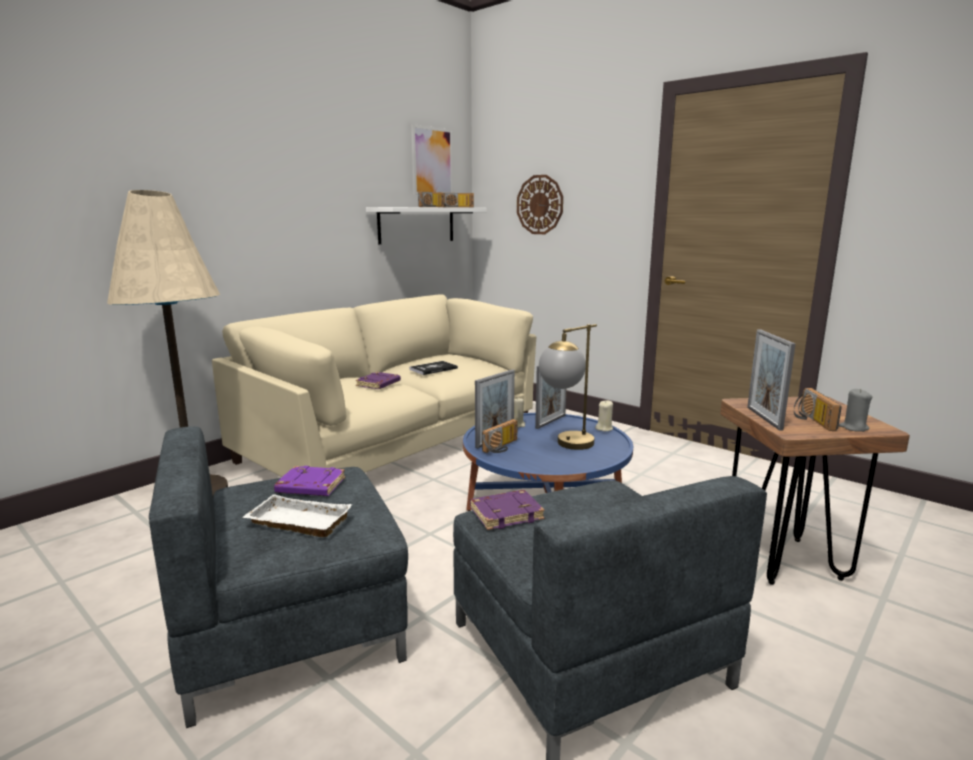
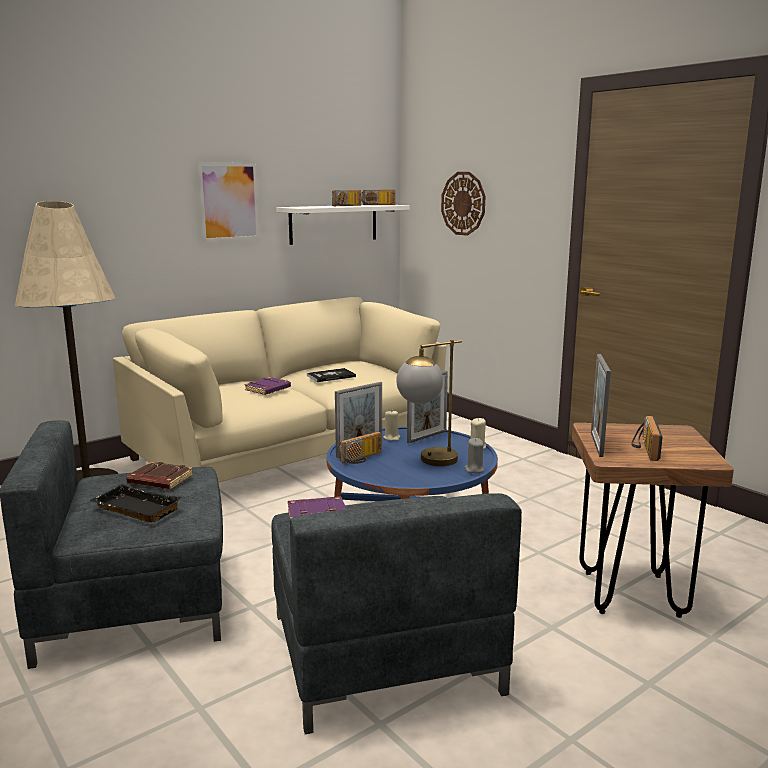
camera: 10 degrees right, 0 degrees up
white tray [243,494,352,537] -> black tray [90,484,182,522]
purple book [274,466,345,496] -> brown book [126,462,193,490]
picture [411,124,453,195] -> picture moved to [197,162,260,242]
grey candle [839,389,872,432] -> grey candle moved to [464,438,484,473]

